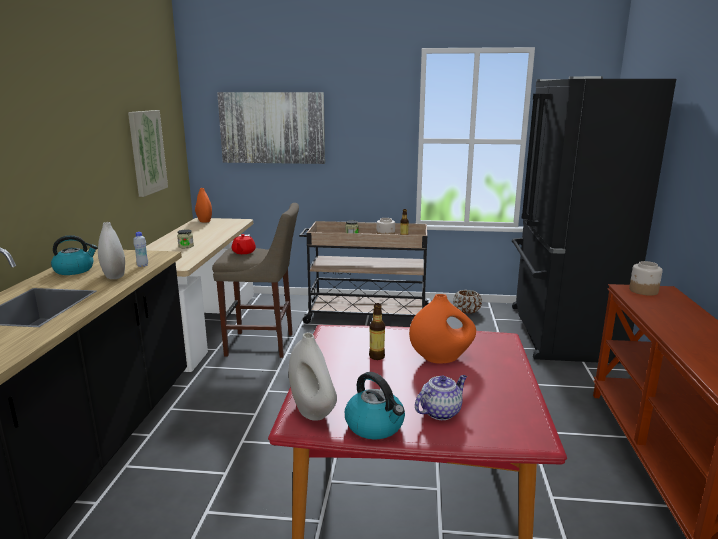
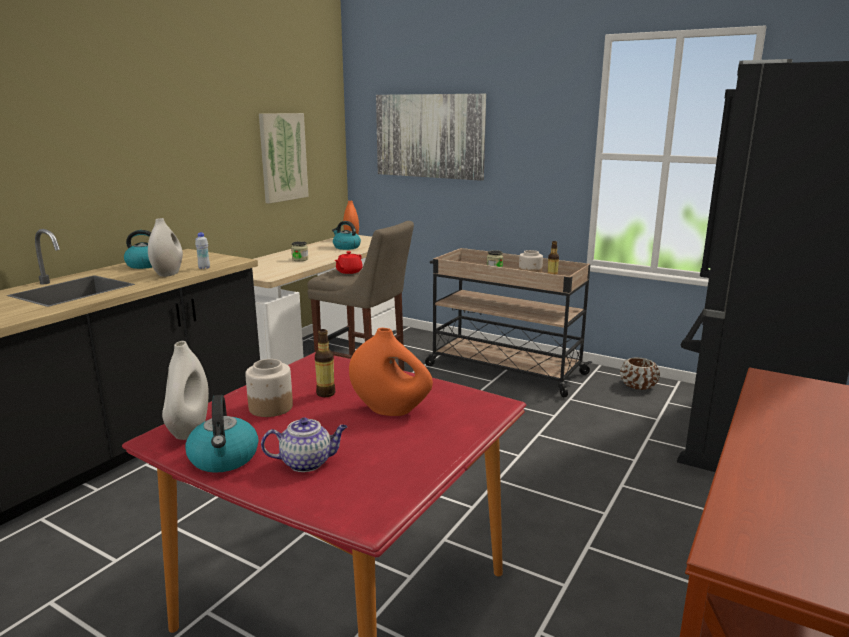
camera: 25 degrees right, 0 degrees up
jar [629,261,663,296] -> jar moved to [245,359,293,417]
none -> kettle [332,221,361,250]

